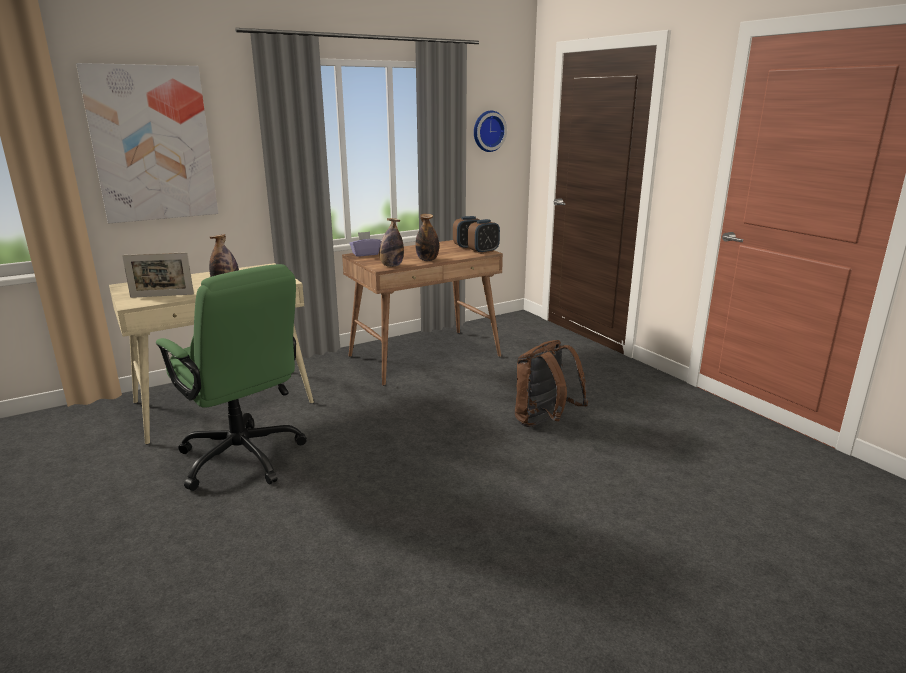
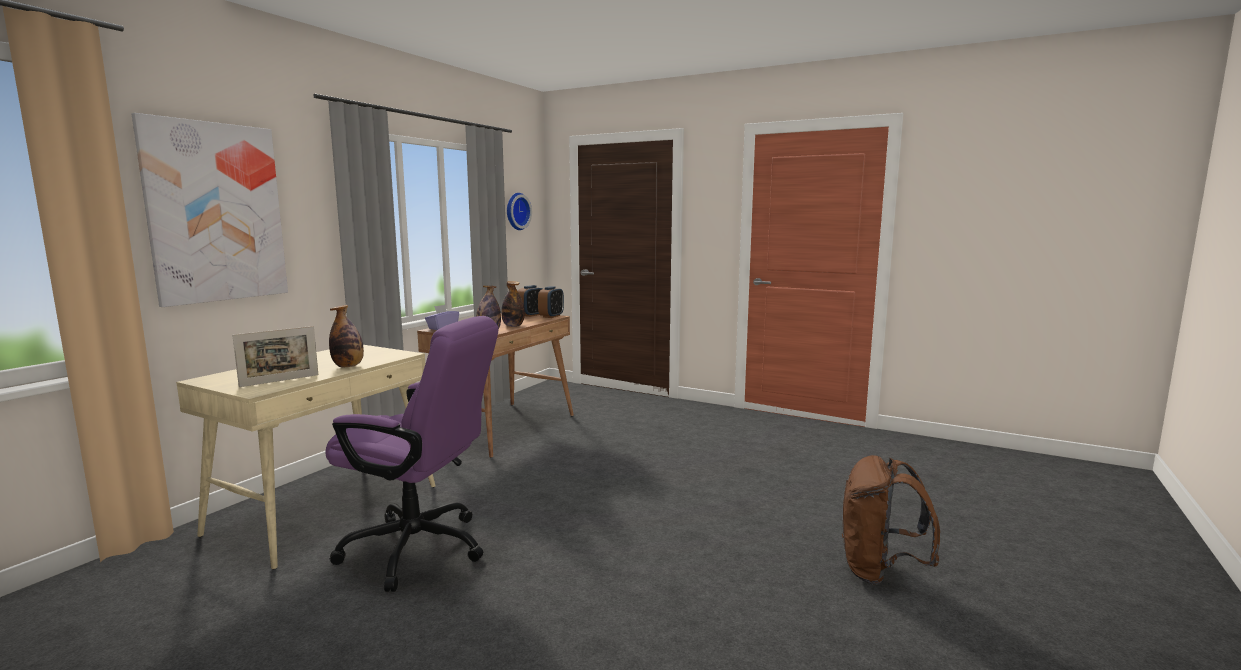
camera: 30 degrees left, 10 degrees down
green office chair [156,264,307,491] -> purple office chair [325,316,499,592]
brown backpack [515,340,588,427] -> brown backpack moved to [842,455,940,585]

